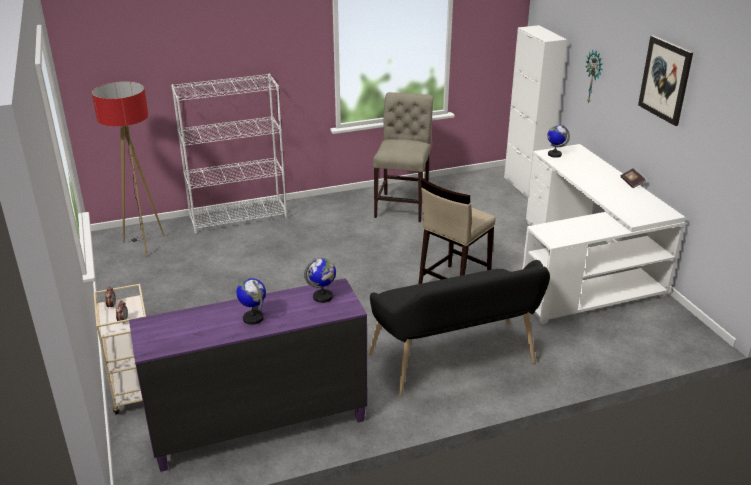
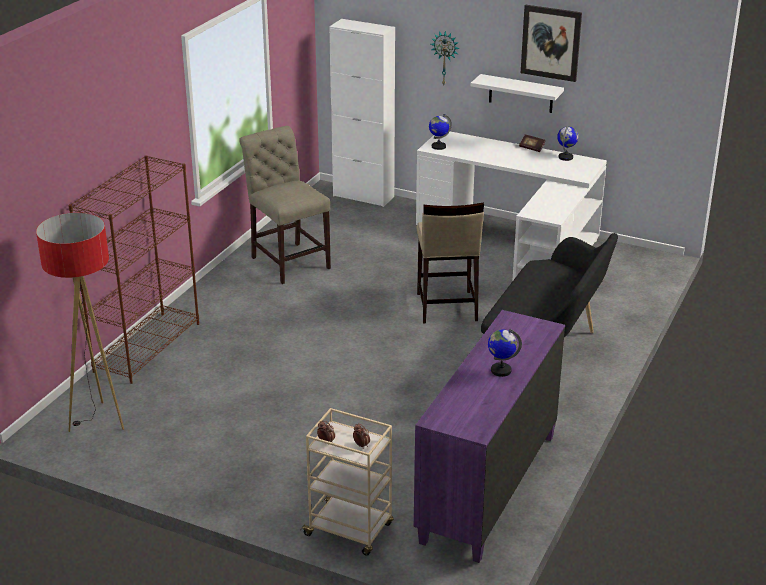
camera: 45 degrees left, 0 degrees up
white bookcase [171,74,287,234] -> brown bookcase [68,155,199,384]
globe [304,258,336,303] -> globe moved to [557,126,578,161]
none -> white shelf [470,74,564,113]

